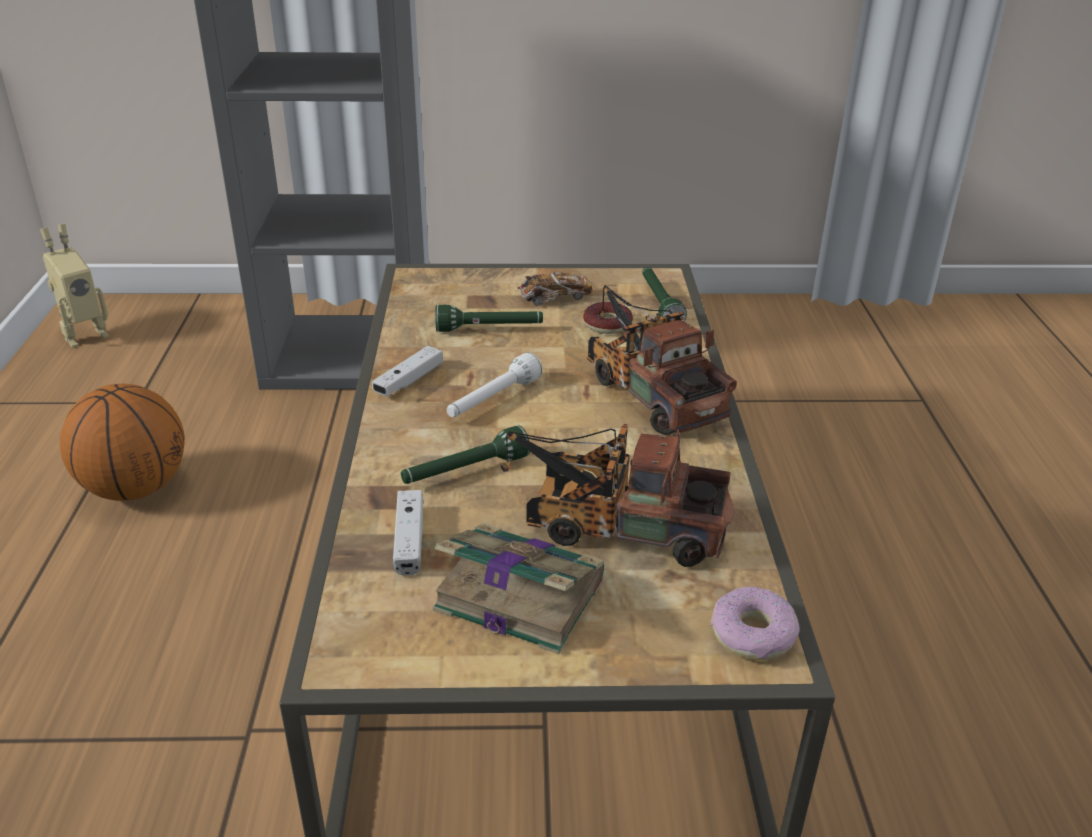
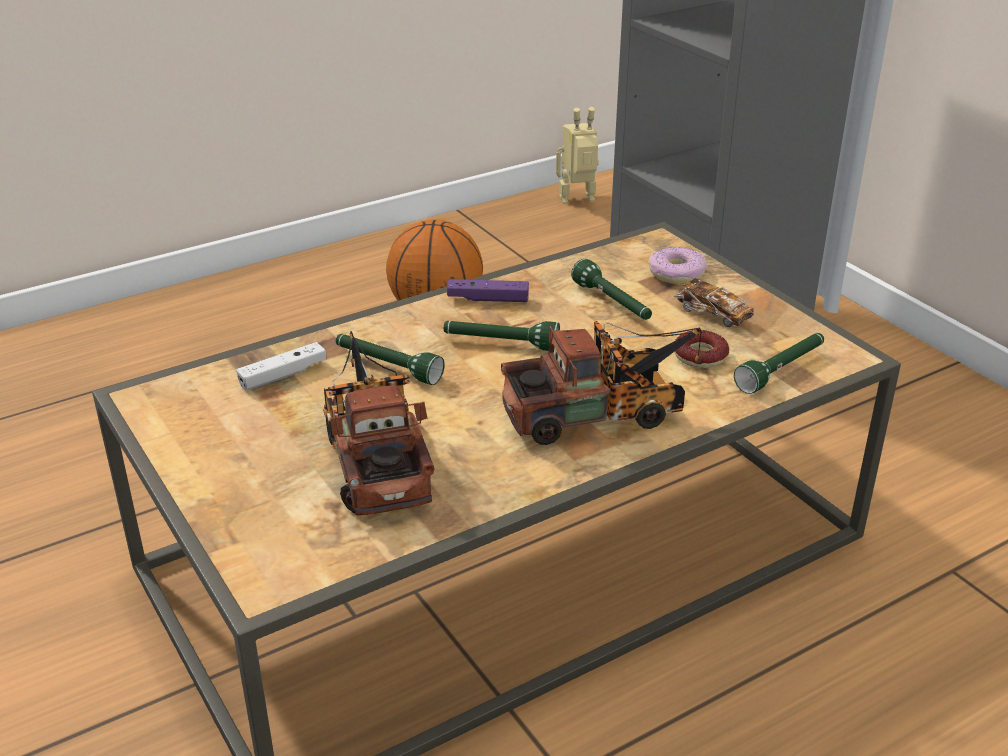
camera: 60 degrees right, 0 degrees up
toy robot [40,224,109,348] -> toy robot turned 150 degrees clockwise [556,107,599,204]
white game controller [372,346,443,396] -> purple game controller [447,279,529,302]
book [433,523,604,654] -> none
white flashlight [447,352,543,417] -> green flashlight [444,321,560,351]
toy truck [587,285,737,435] -> toy truck turned 45 degrees clockwise [501,321,703,445]
donut [711,587,800,660] -> donut moved to [648,247,707,284]

